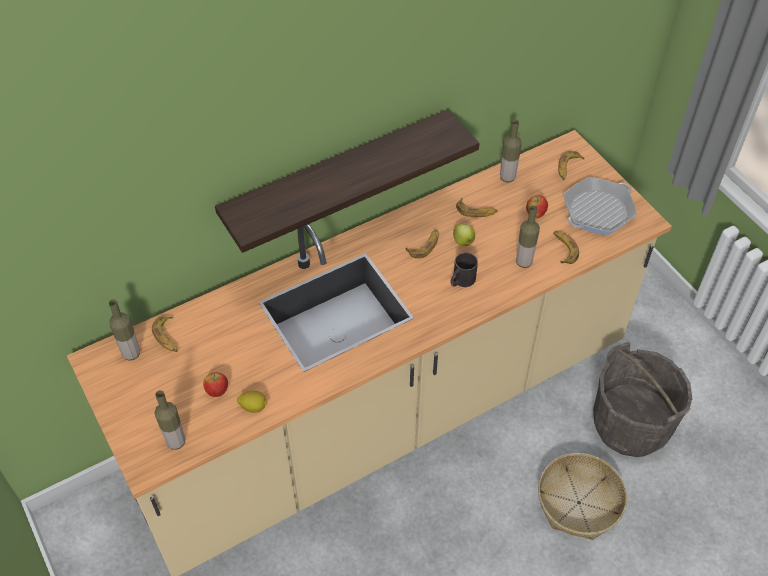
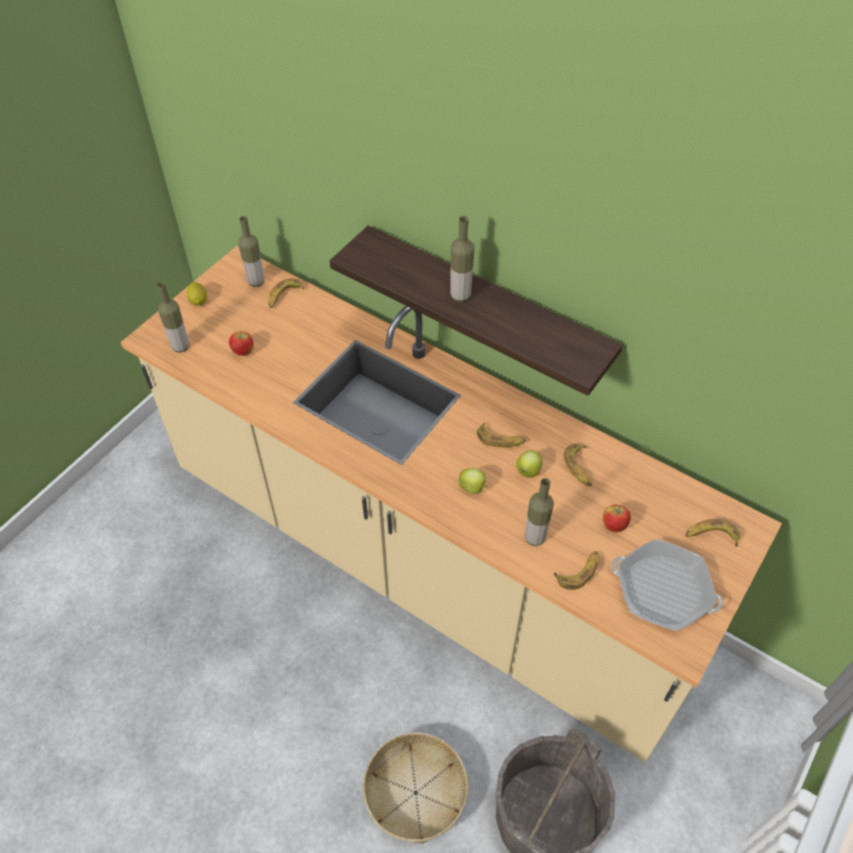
camera: 65 degrees right, 0 degrees up
lemon [237,391,268,413] -> lemon moved to [187,282,207,306]
black mug [451,252,478,287] -> apple [459,468,487,494]
bottle [500,119,522,182] -> bottle moved to [451,216,474,302]

